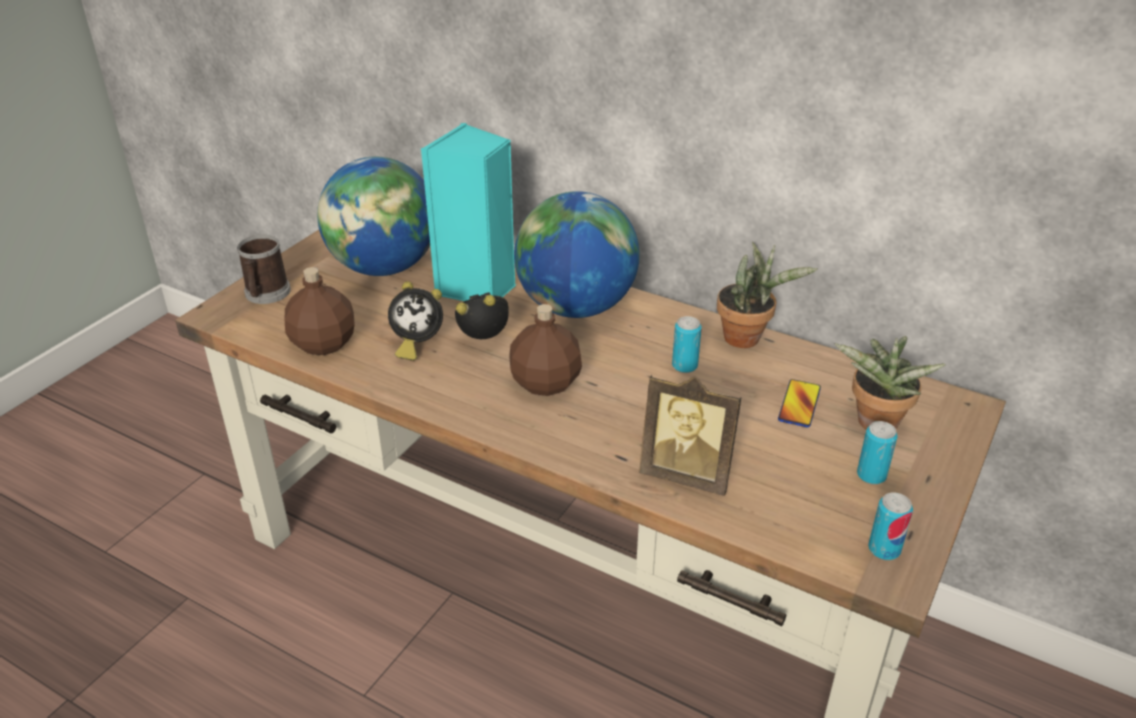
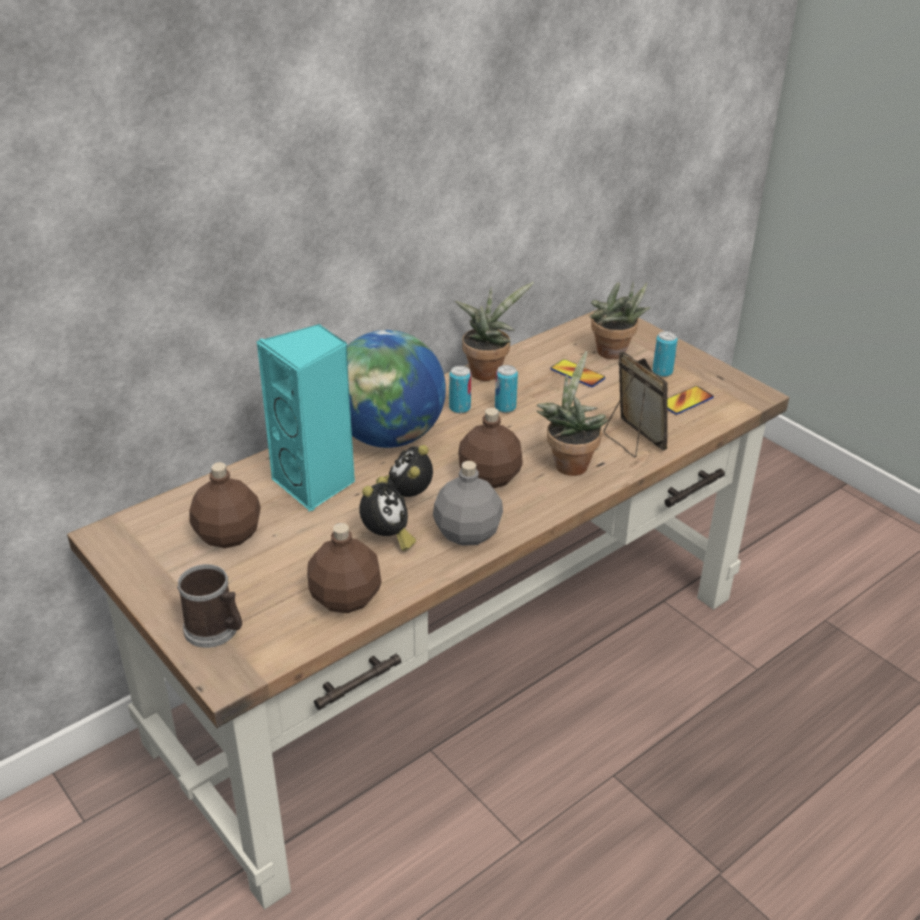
camera: 70 degrees left, 0 degrees up
globe [317,157,430,276] -> brown bottle [189,462,261,548]
picture frame [639,375,741,496] -> picture frame turned 75 degrees counterclockwise [604,351,668,457]
can [868,492,913,560] -> can moved to [449,366,471,413]
none -> grey bottle [433,461,503,546]
none -> potted plant [537,351,608,476]
none -> phone [667,386,714,415]

